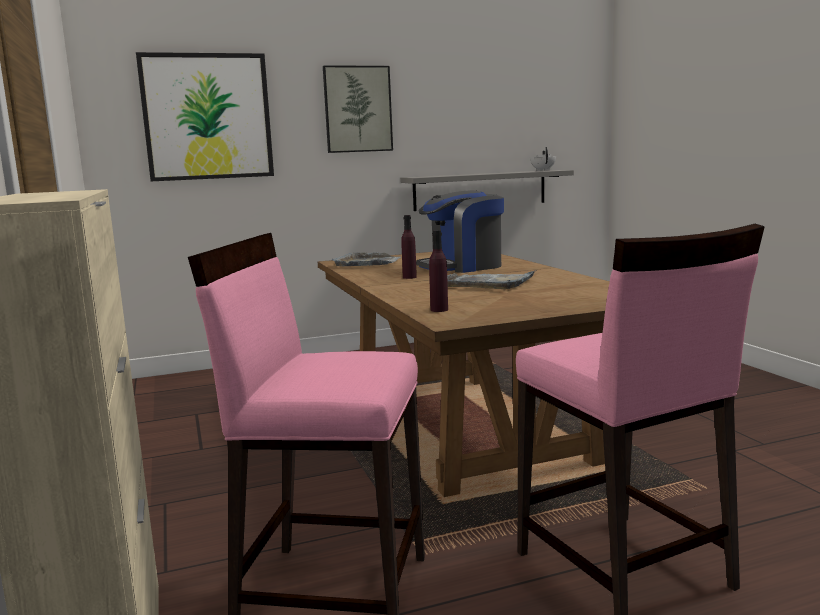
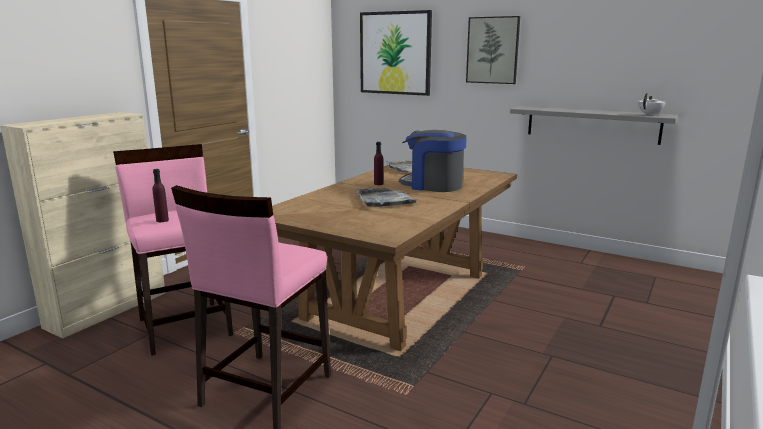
camera: 50 degrees right, 5 degrees up
purple bottle [429,230,448,312] -> purple bottle moved to [153,169,169,222]

